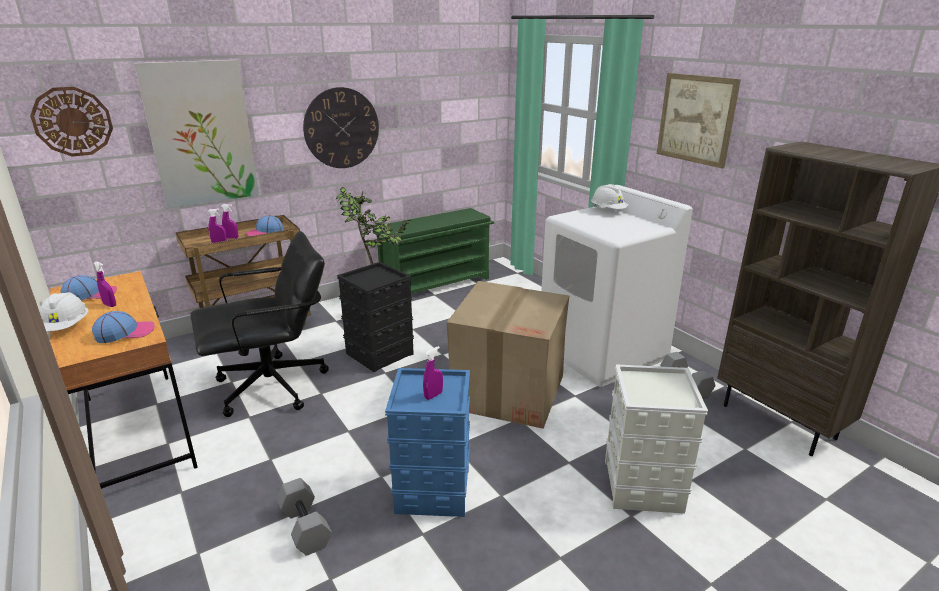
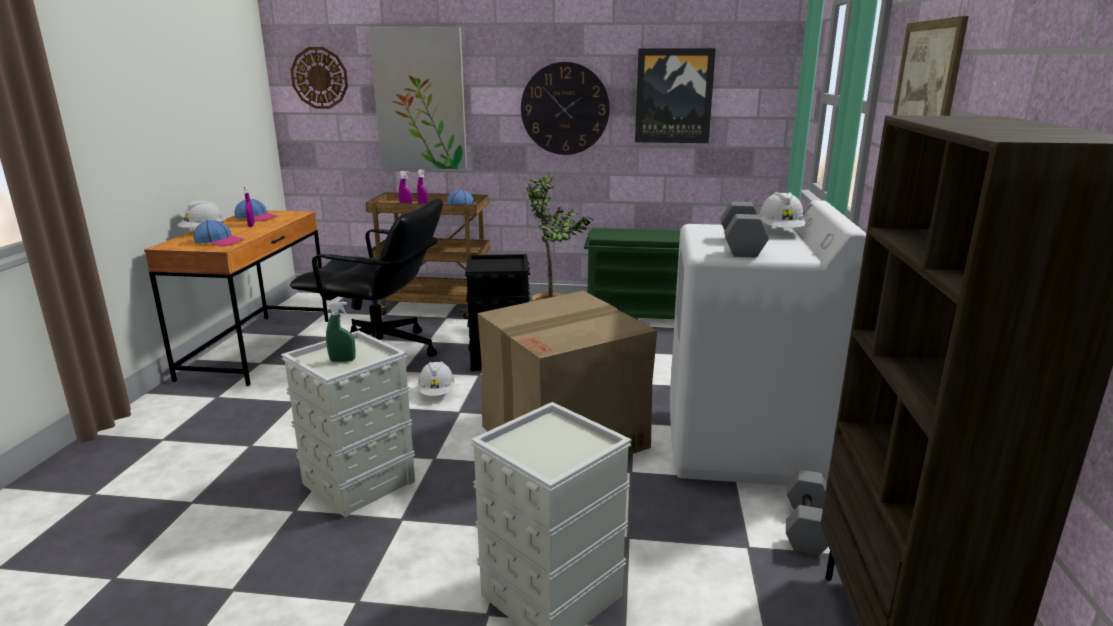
camera: 40 degrees right, 5 degrees down
grey dumbbell [277,478,332,556] -> grey dumbbell moved to [720,202,769,258]
blue storage box [385,368,470,517] -> grey storage box [281,330,415,517]
purple spray bottle [423,346,443,400] -> green spray bottle [326,302,356,362]
none -> white hard hat [418,361,455,396]
none -> picture [635,48,716,143]

